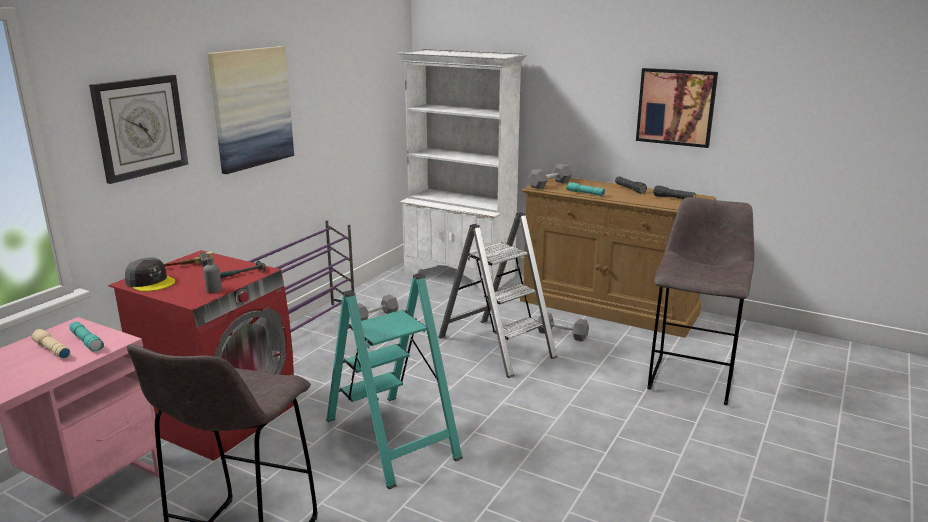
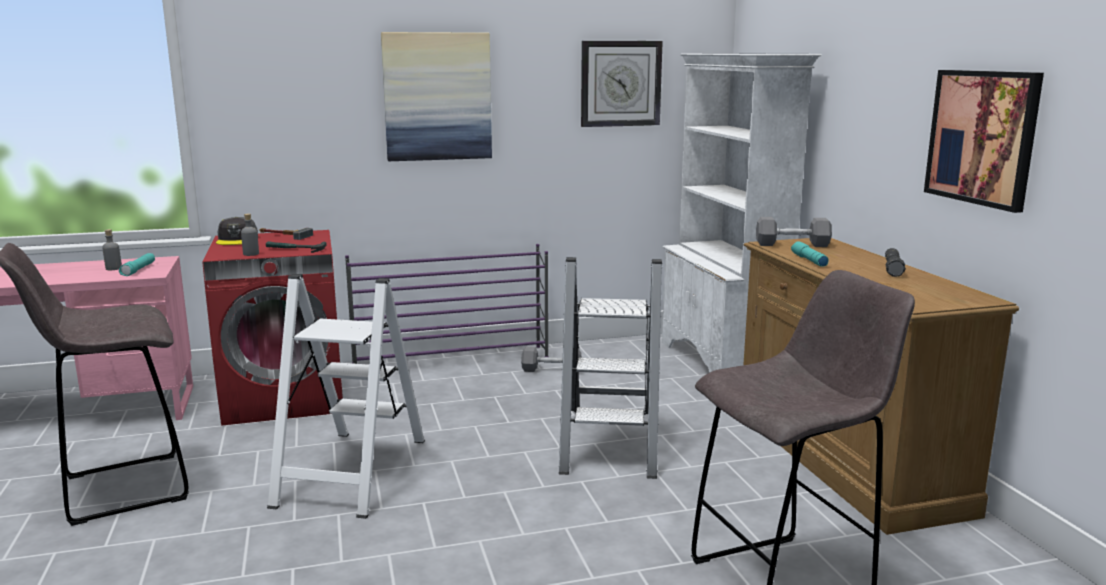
camera: 45 degrees right, 5 degrees down
beige flashlight [31,329,70,359] -> grey bottle [102,229,122,270]
wall clock [89,75,188,184] -> wall clock moved to [581,41,663,127]
turquoise step ladder [326,273,463,489] -> white step ladder [267,274,425,519]
grey dumbbell [538,313,589,342] -> none
black flashlight [653,185,696,199] -> none

